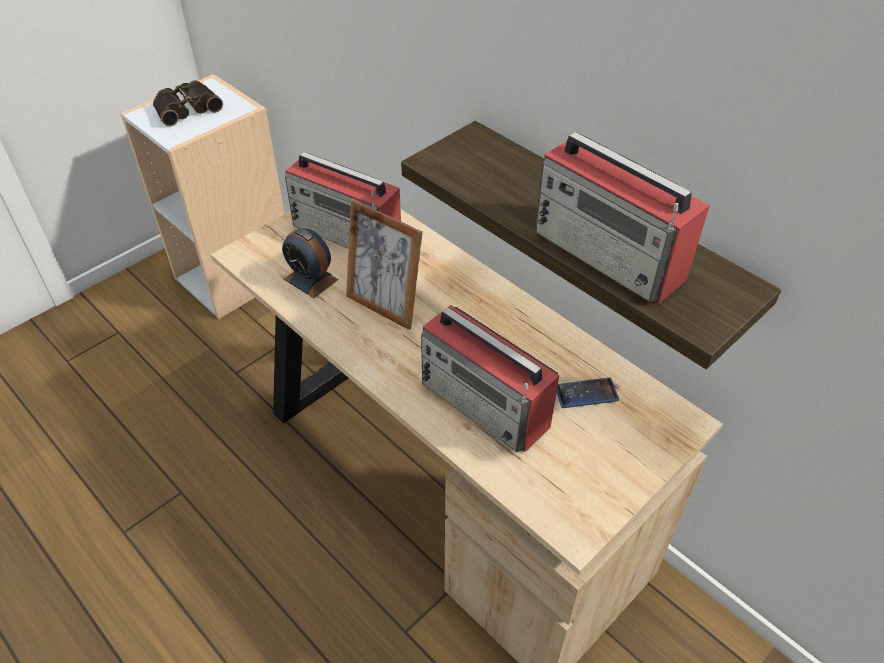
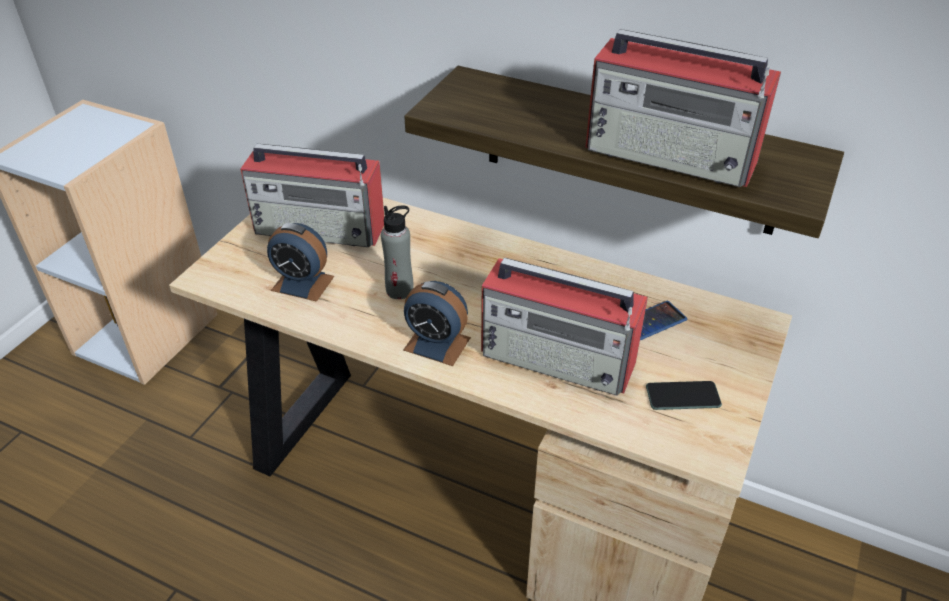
camera: 20 degrees left, 5 degrees down
binoculars [153,80,223,126] -> none
picture frame [346,199,423,330] -> grey bottle [381,206,414,299]
none -> alarm clock [403,281,471,366]
none -> phone [646,381,722,410]

